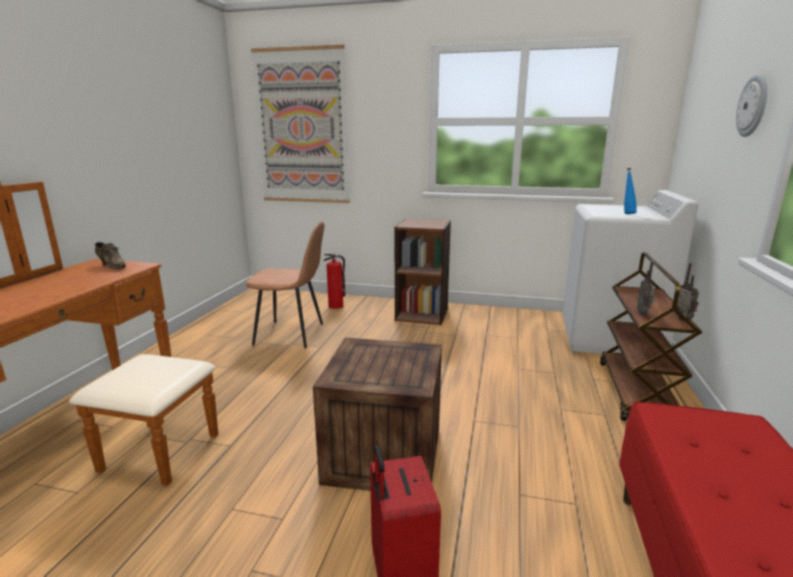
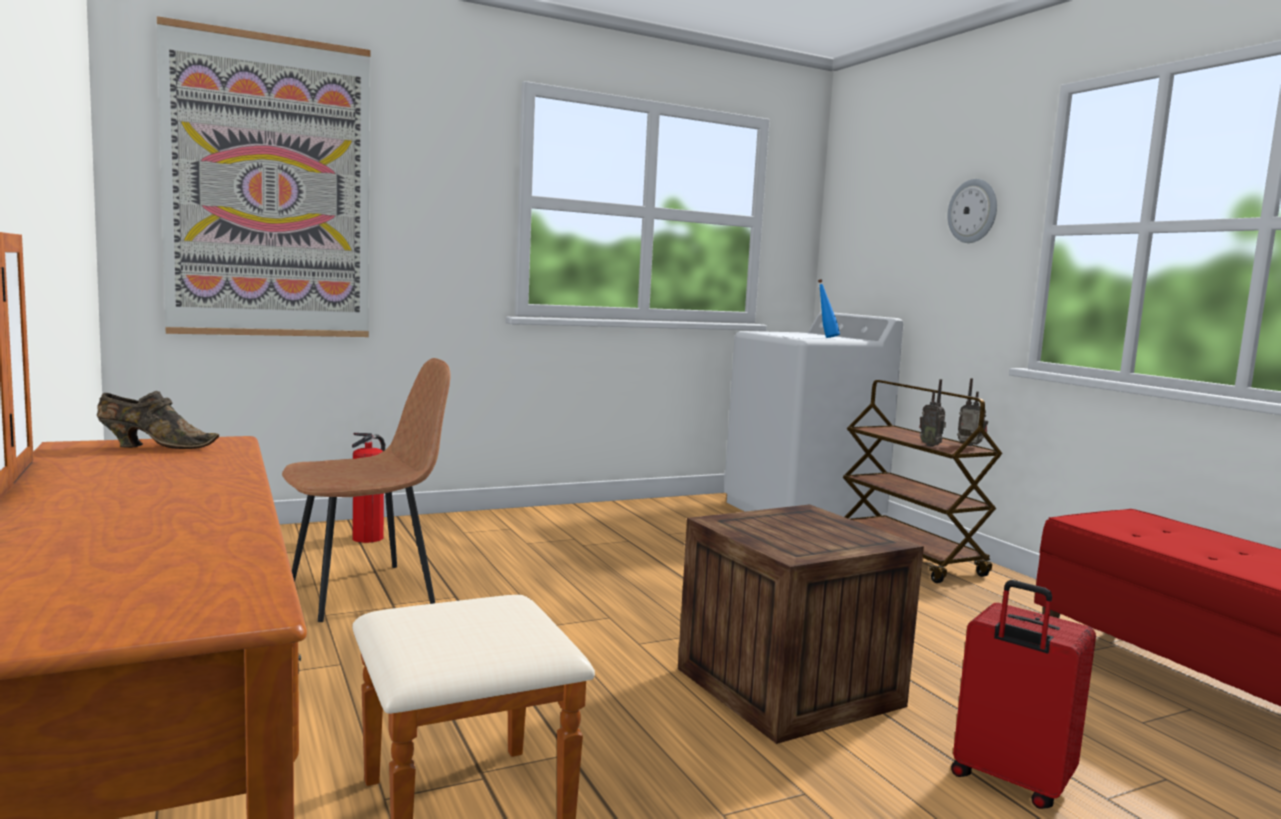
camera: 40 degrees left, 10 degrees down
brown bookcase [395,219,451,325] -> none

